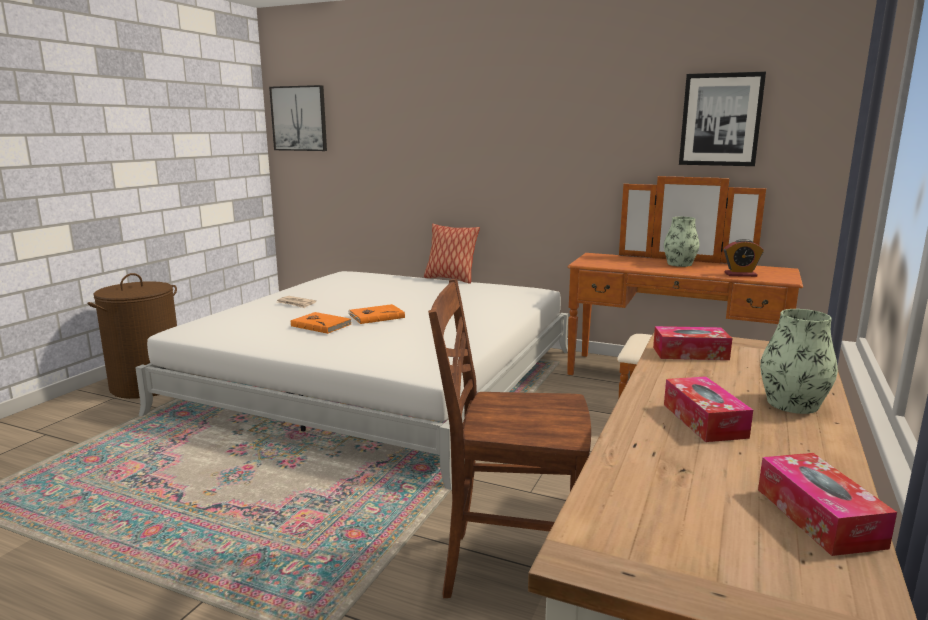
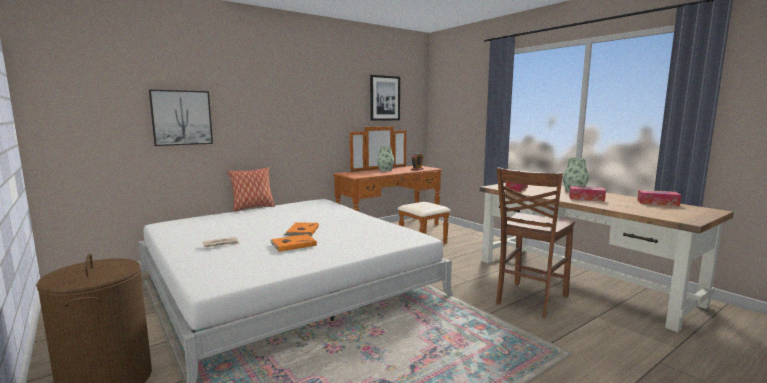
camera: 60 degrees left, 5 degrees down
picture [269,85,327,151] -> picture moved to [149,89,213,146]

